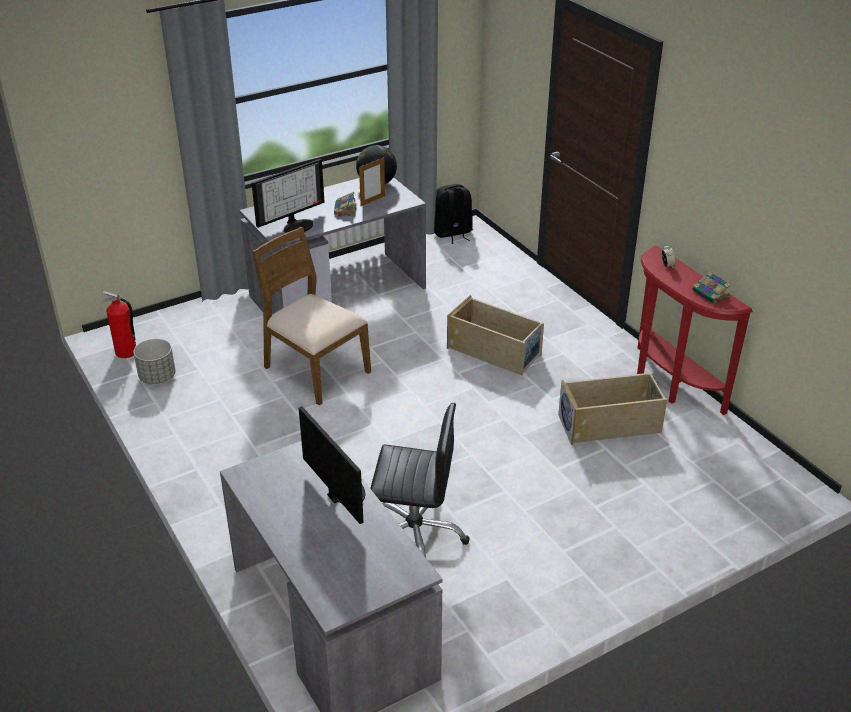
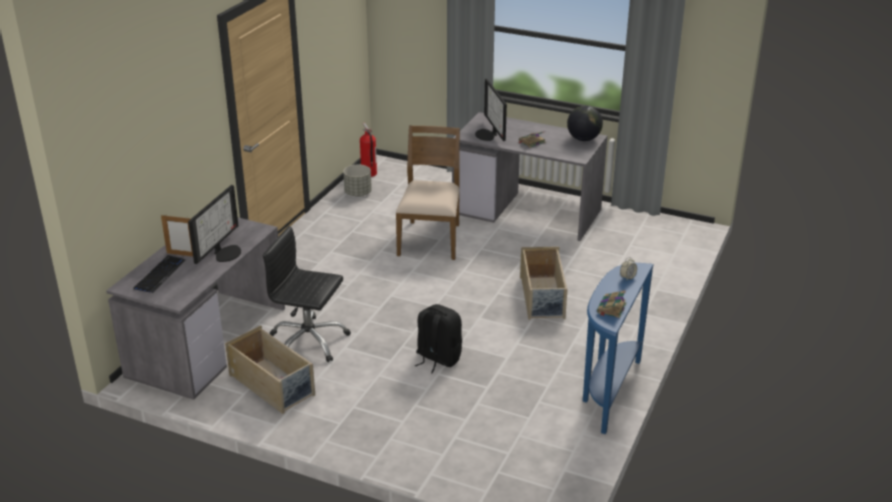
camera: 55 degrees right, 5 degrees down
monitor [252,159,324,233] -> monitor turned 60 degrees clockwise [475,79,507,141]
picture frame [359,157,385,206] -> picture frame moved to [161,215,193,256]
black office chair [370,403,470,557] -> black office chair turned 135 degrees clockwise [263,226,351,362]
black backpack [434,184,473,244] -> black backpack moved to [414,304,462,374]
beige storage box [558,373,667,445] -> beige storage box moved to [225,326,315,414]
red console table [637,245,753,415] -> blue console table [583,263,654,434]
none -> keyboard [133,255,185,293]

